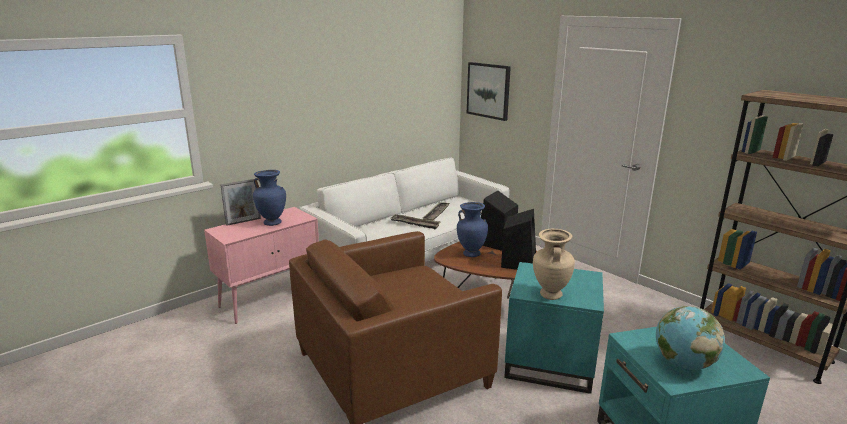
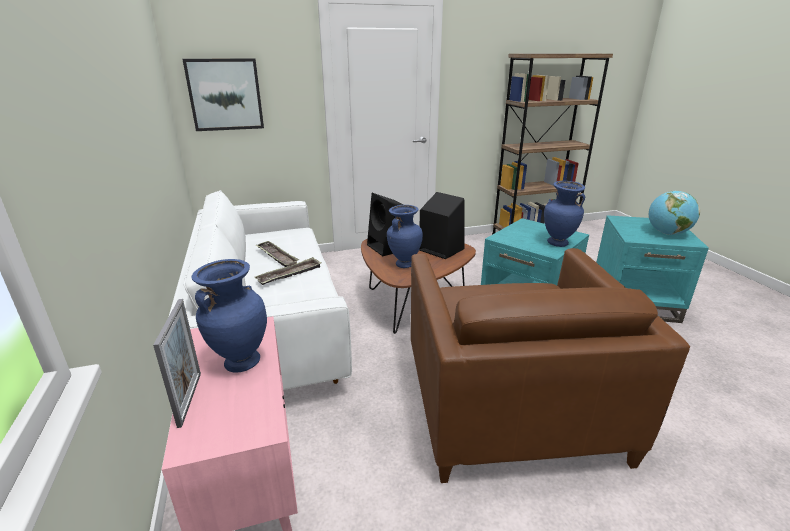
camera: 65 degrees left, 5 degrees up
beige vase [533,229,575,300] -> blue vase [544,181,585,247]

